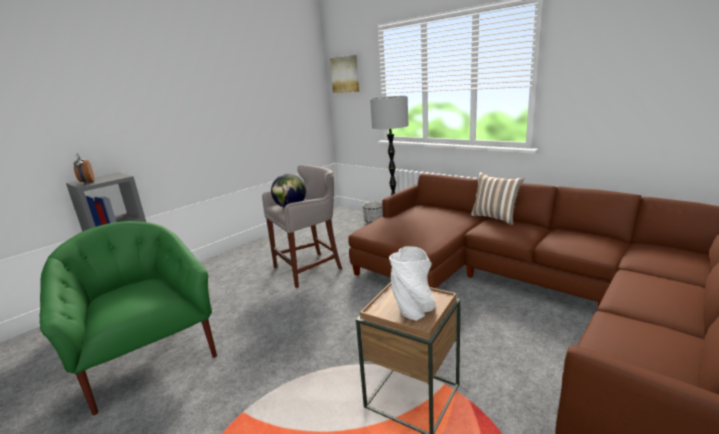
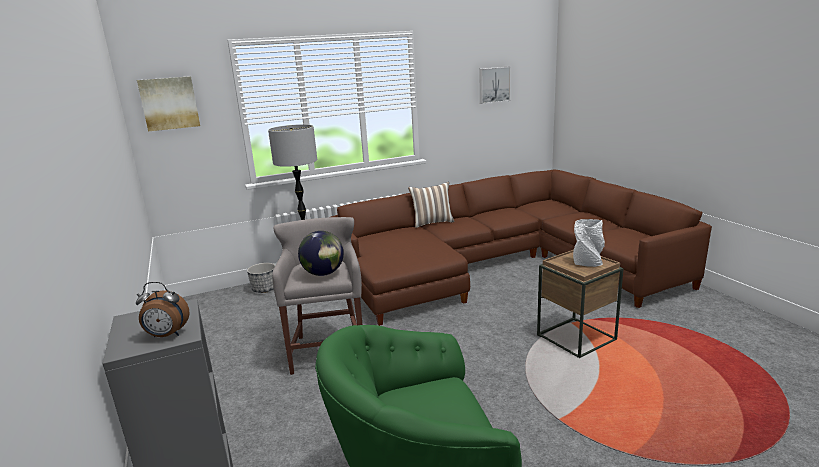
camera: 65 degrees left, 0 degrees up
none -> picture [479,67,511,104]

